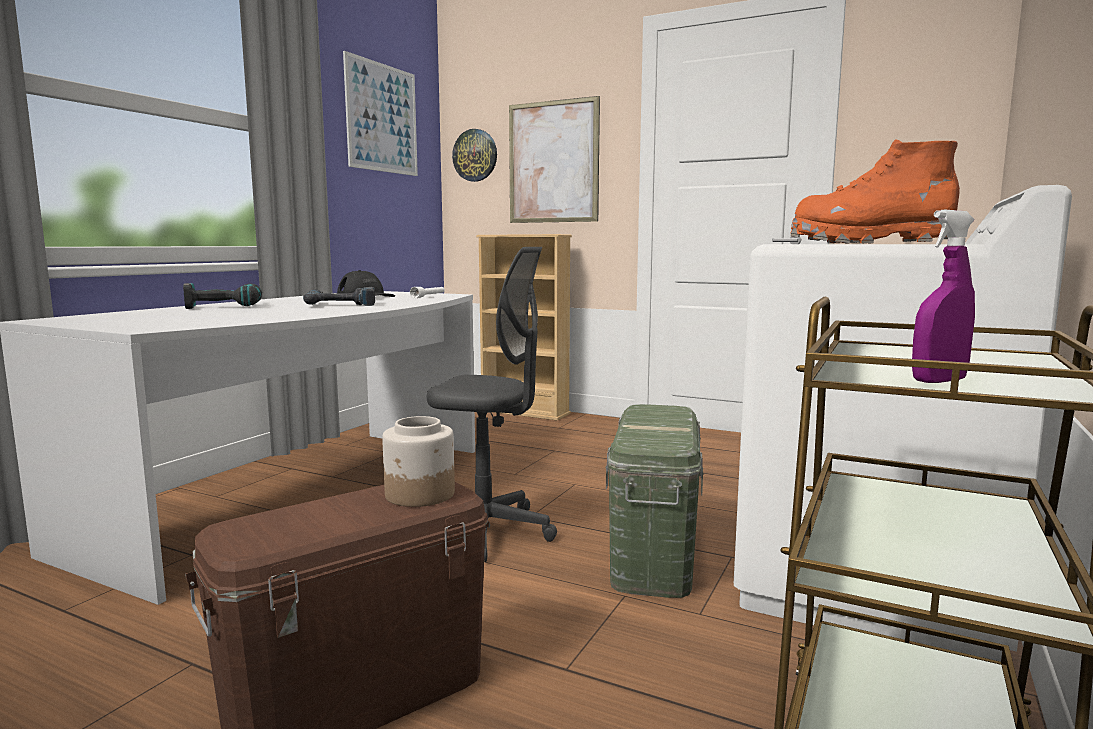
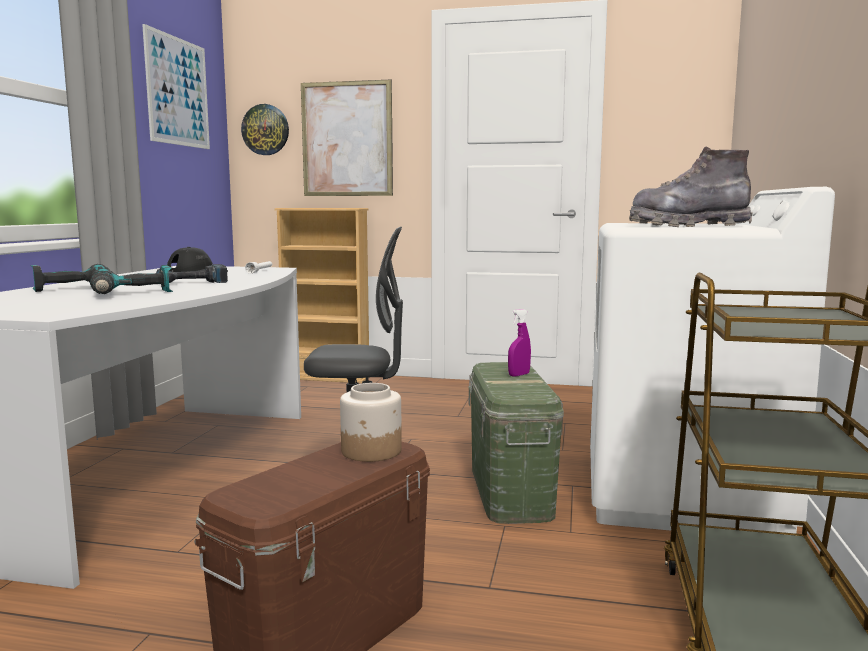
camera: 15 degrees left, 0 degrees up
orange boot [791,139,960,244] -> grey boot [629,147,753,227]
purple spray bottle [912,210,975,383] -> purple spray bottle moved to [508,309,531,377]
none -> power drill [90,265,173,294]

